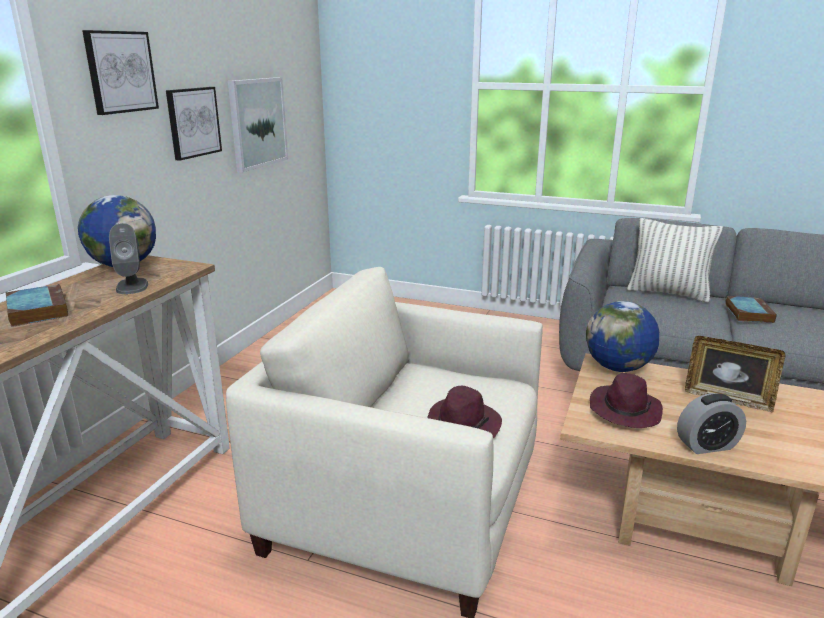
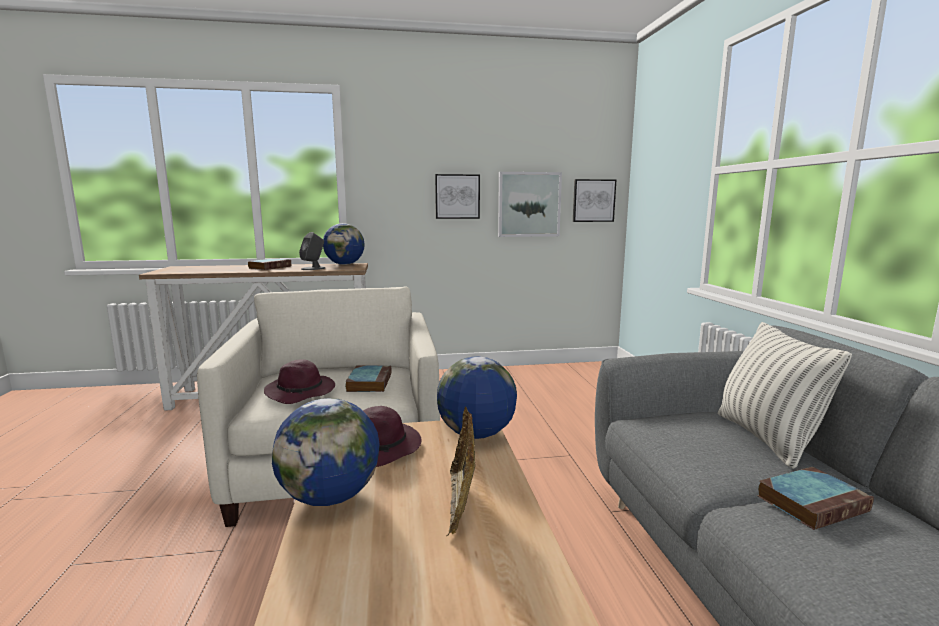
camera: 60 degrees right, 10 degrees down
picture [82,30,159,115] -> picture moved to [573,179,616,222]
alarm clock [677,393,746,454] -> globe [272,398,380,506]
none -> book [345,365,391,392]

